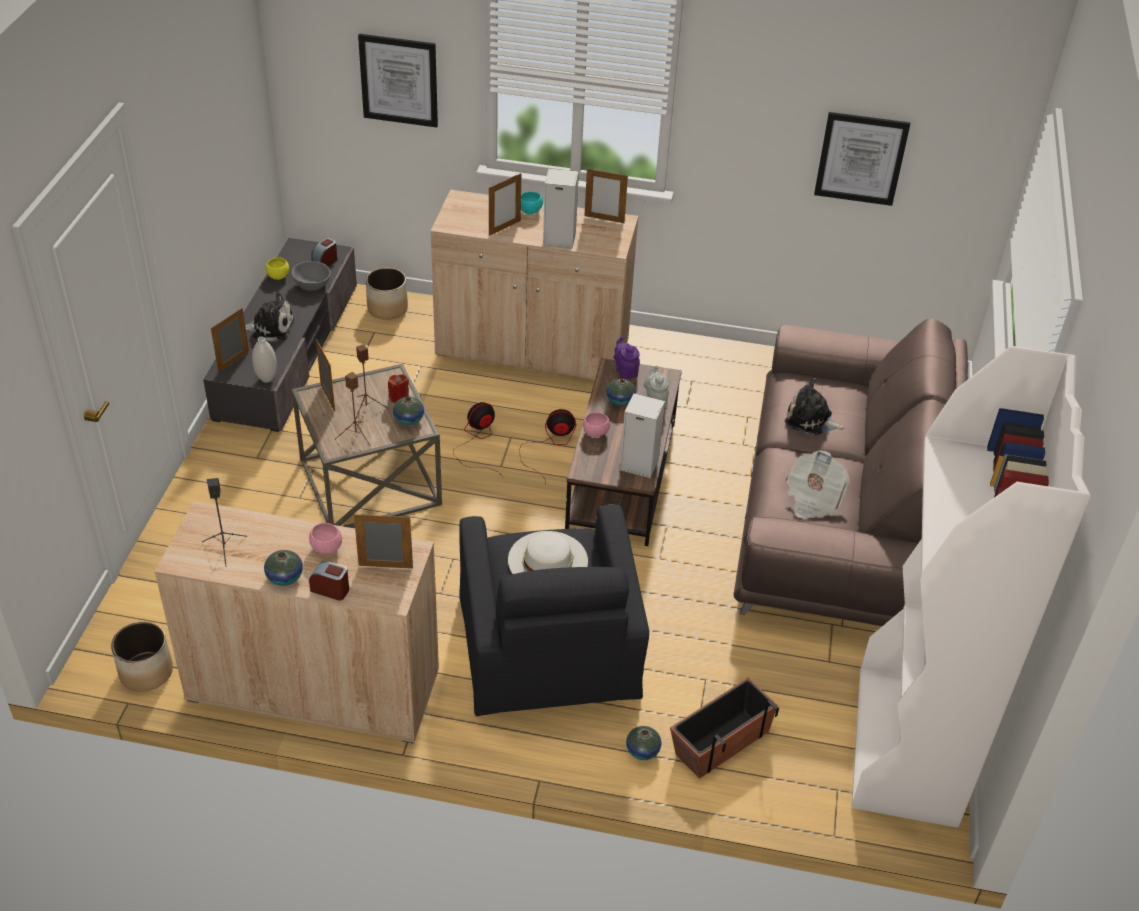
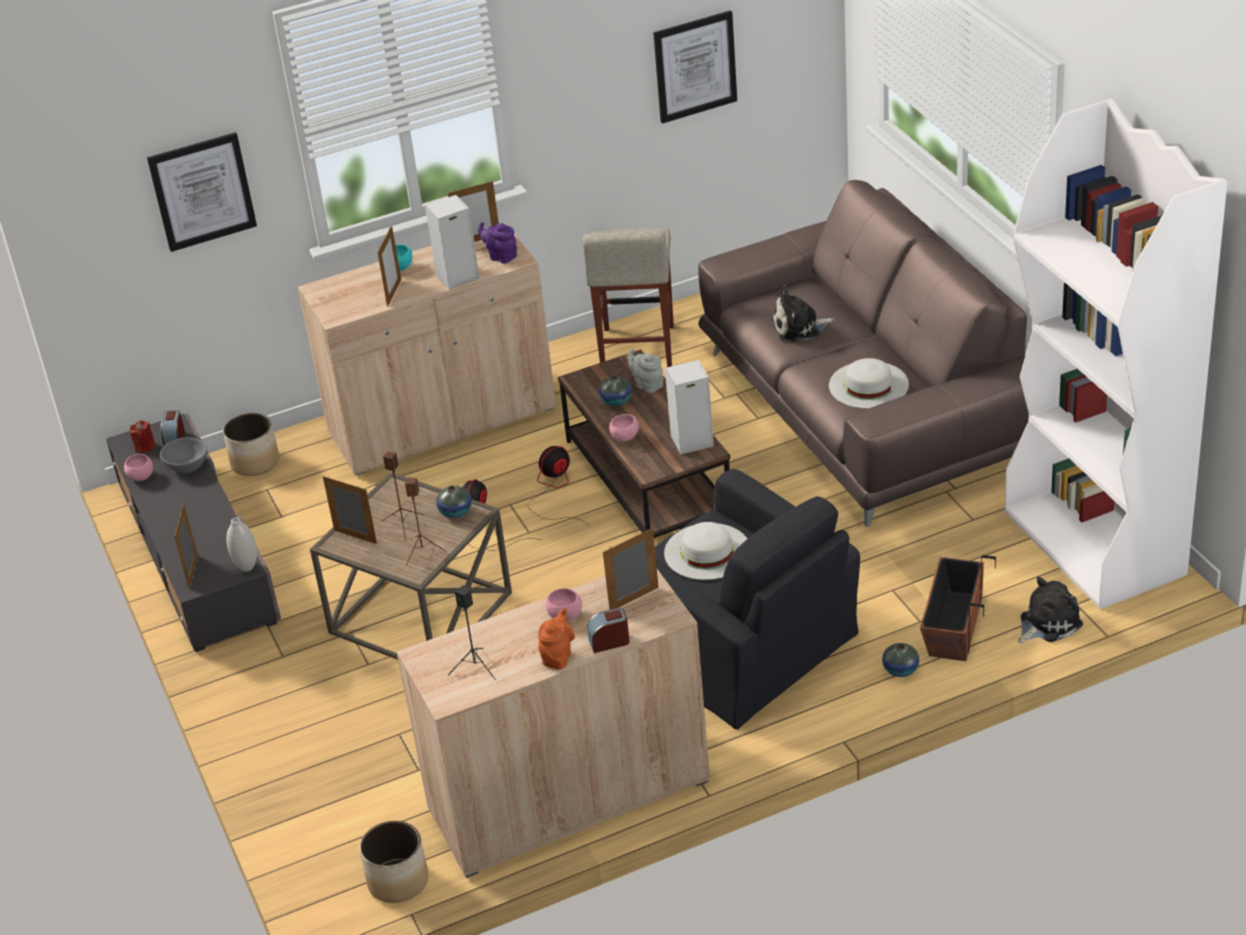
camera: 30 degrees left, 5 degrees down
plush toy [245,292,294,342] -> plush toy moved to [1018,577,1083,643]
vase [264,550,303,586] -> orange teapot [538,608,575,670]
yellow bowl [265,257,289,280] -> pink bowl [124,454,153,481]
red candle [388,374,409,403] -> red candle moved to [130,420,155,453]
purple teapot [614,336,640,379] -> purple teapot moved to [478,222,517,264]
newspaper [786,450,850,519] -> white hat [829,358,909,409]
none -> beige stool [582,228,674,367]

